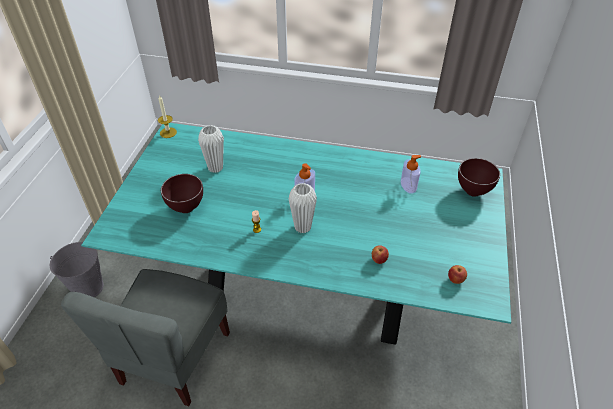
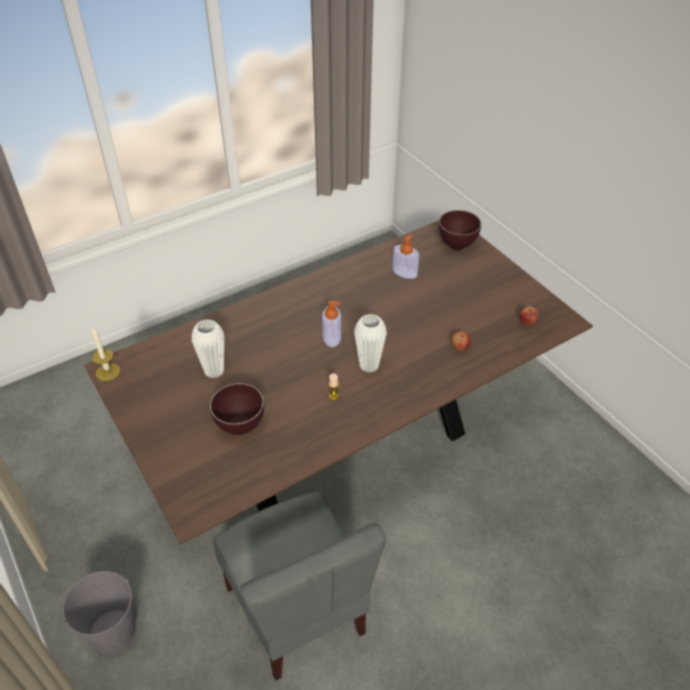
camera: 45 degrees left, 0 degrees up
turquoise dining table [81,123,511,345] -> brown dining table [84,220,593,544]

